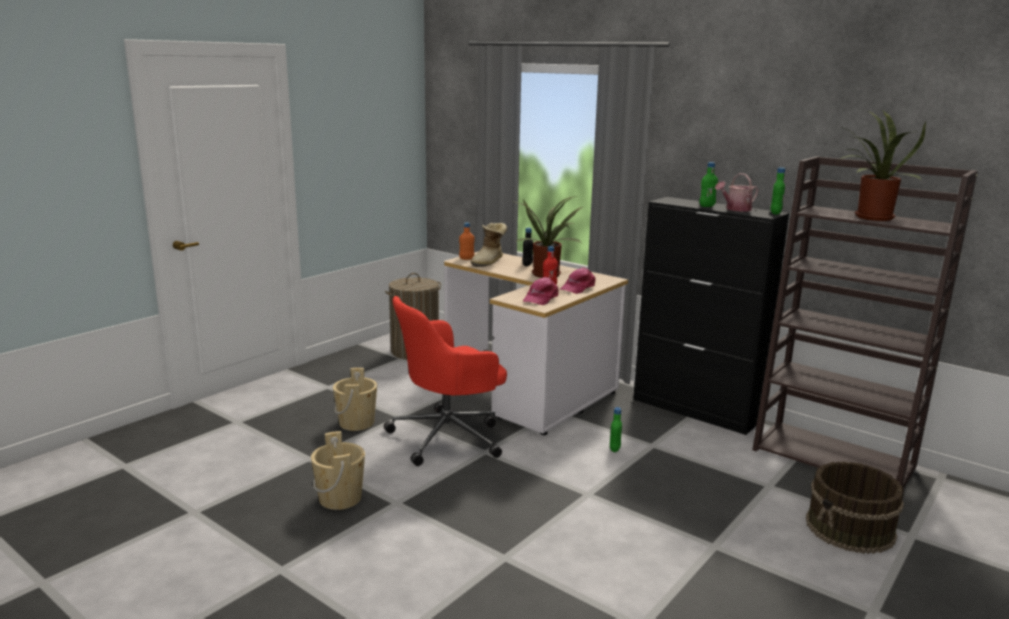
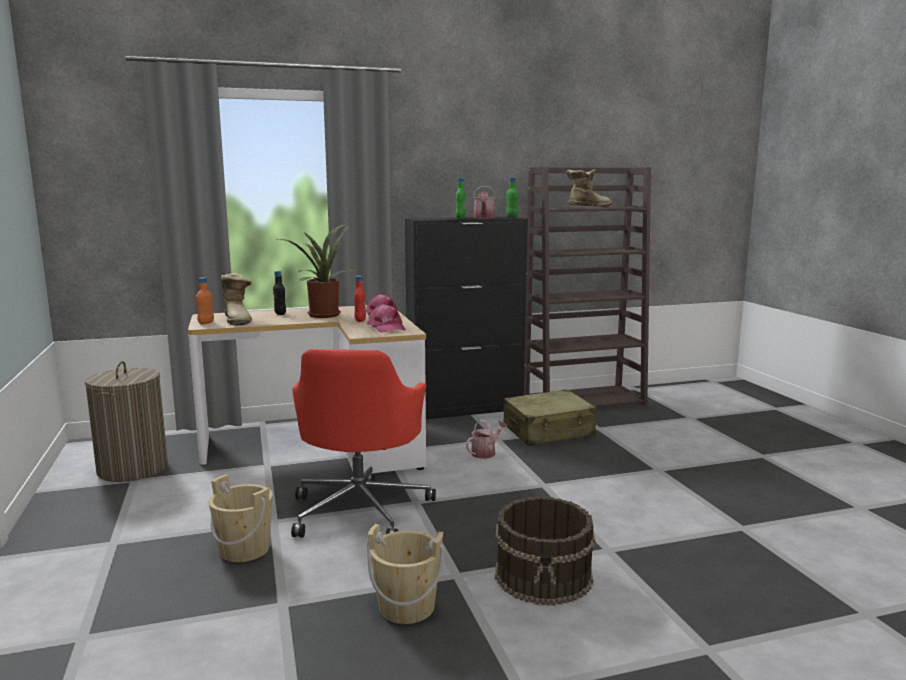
camera: 55 degrees left, 5 degrees down
green bottle [610,407,622,452] -> watering can [466,420,507,459]
brown bucket [806,461,904,554] -> brown bucket moved to [495,497,595,606]
potted plant [841,110,926,221] -> boot [566,169,612,207]
none -> beige suitcase [503,389,596,446]

